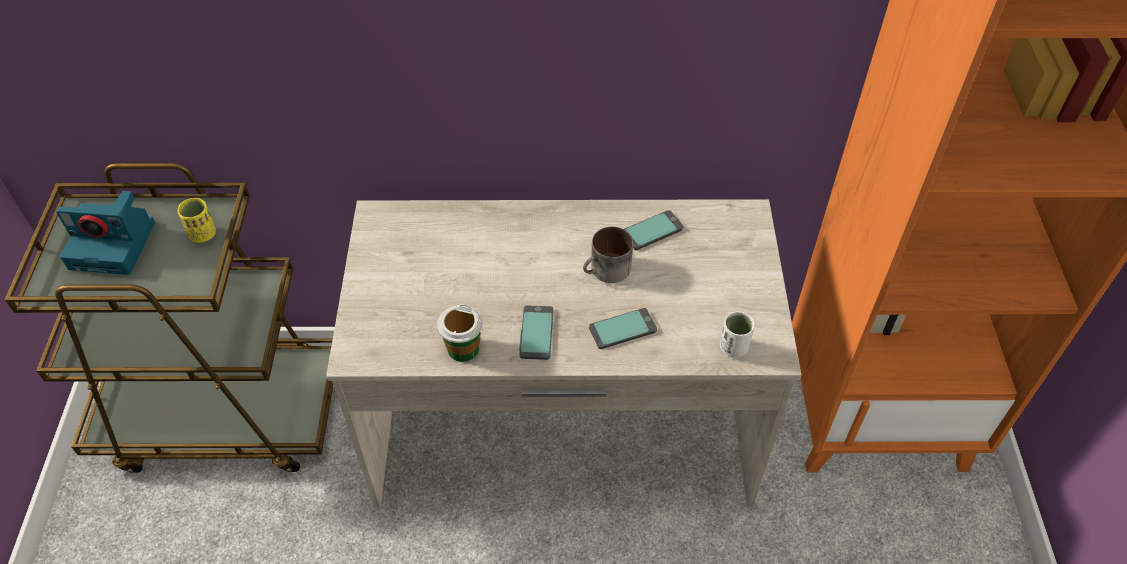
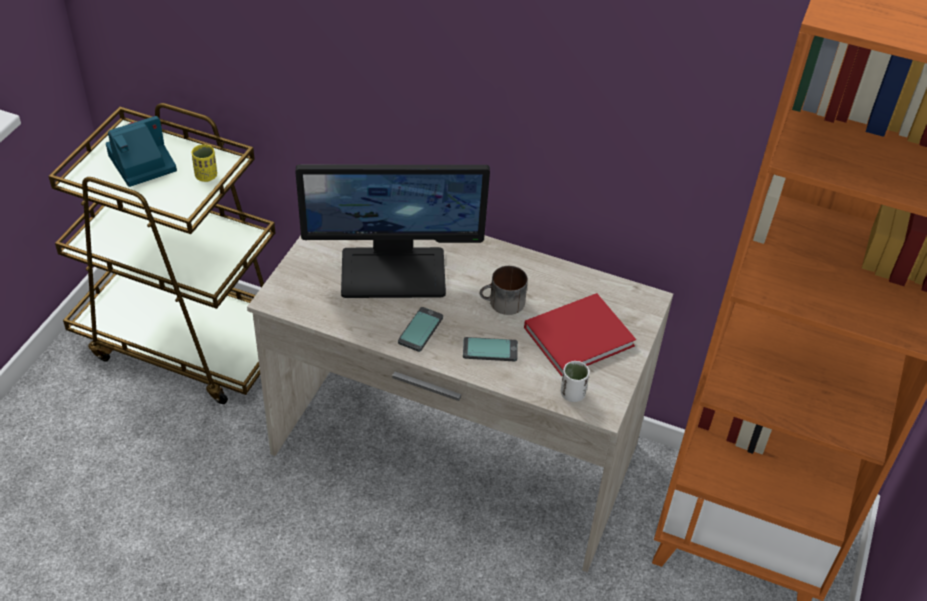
camera: 20 degrees right, 5 degrees down
camera [56,191,155,275] -> camera turned 120 degrees clockwise [106,116,177,187]
cup [437,304,483,362] -> none
phone [624,210,684,250] -> none
none -> monitor [295,165,490,298]
none -> red book [524,293,636,376]

